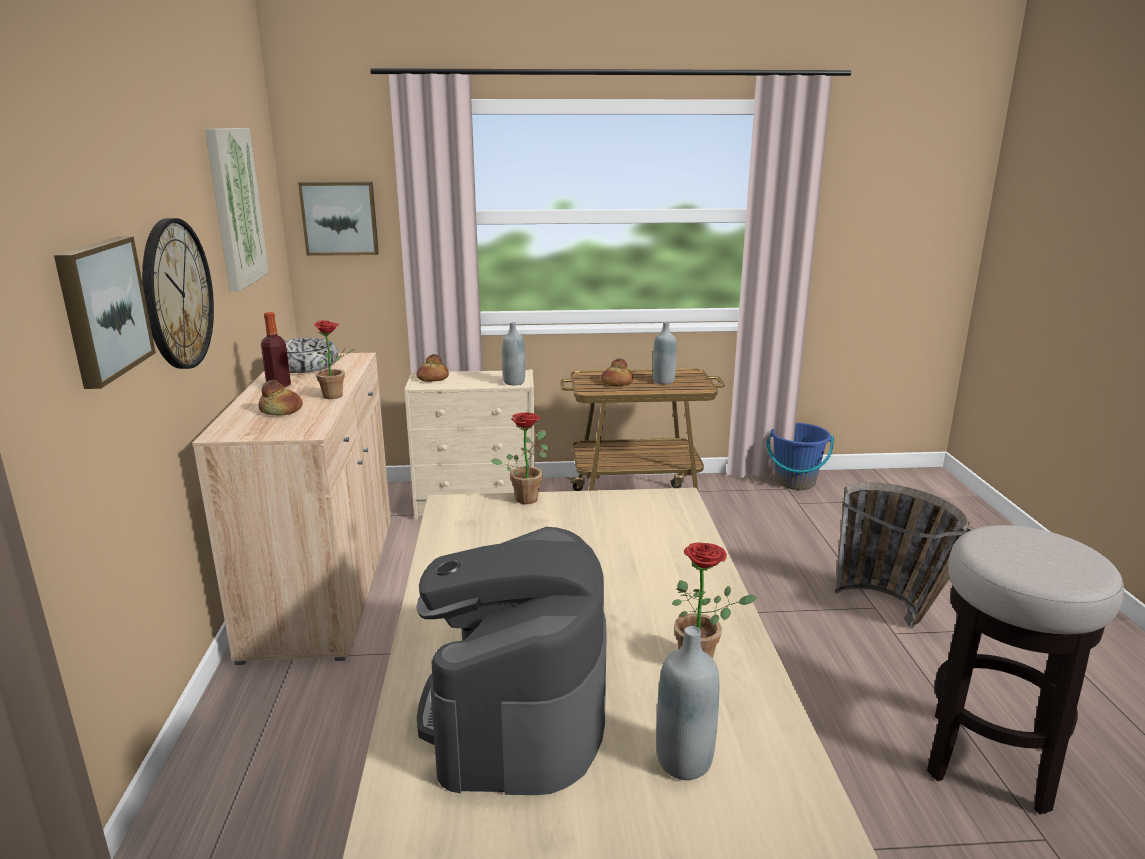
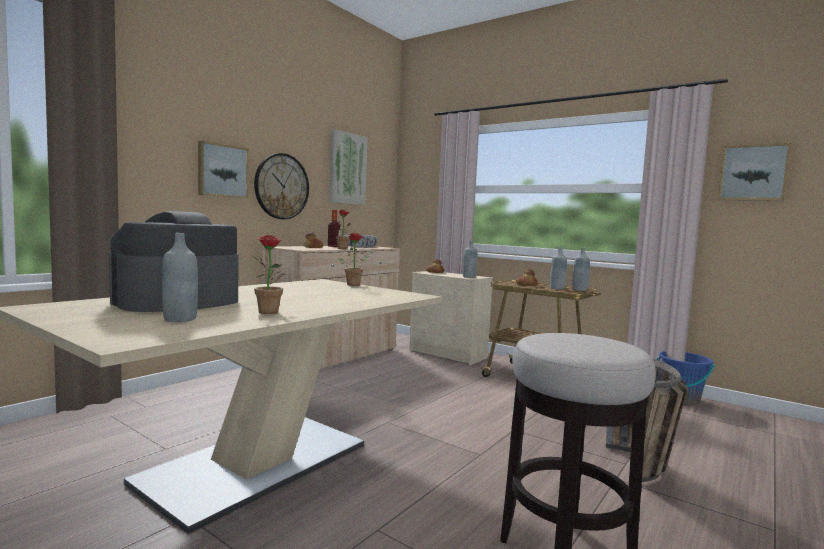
camera: 40 degrees right, 15 degrees down
picture [298,182,379,256] -> picture moved to [718,143,791,201]
none -> grey bottle [572,248,590,291]

